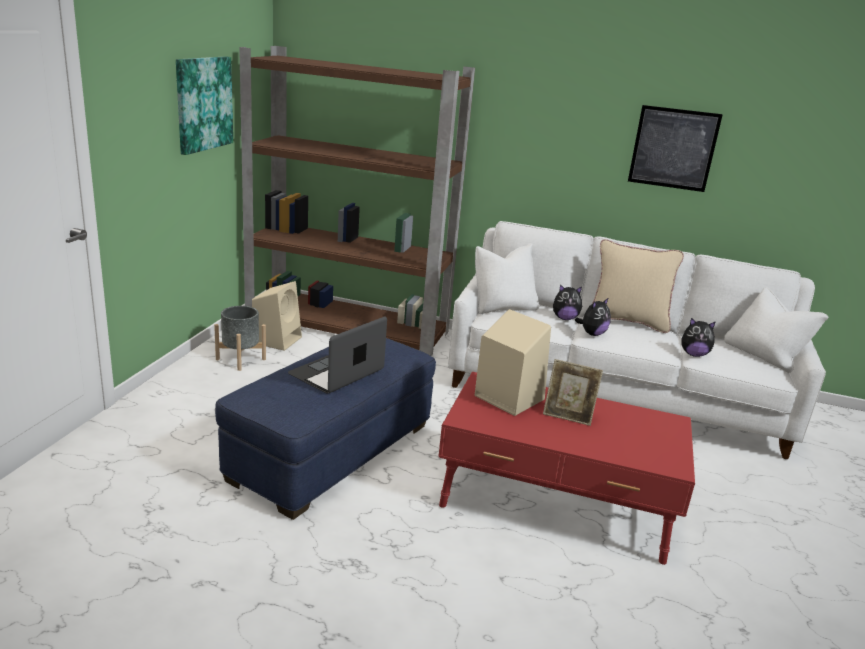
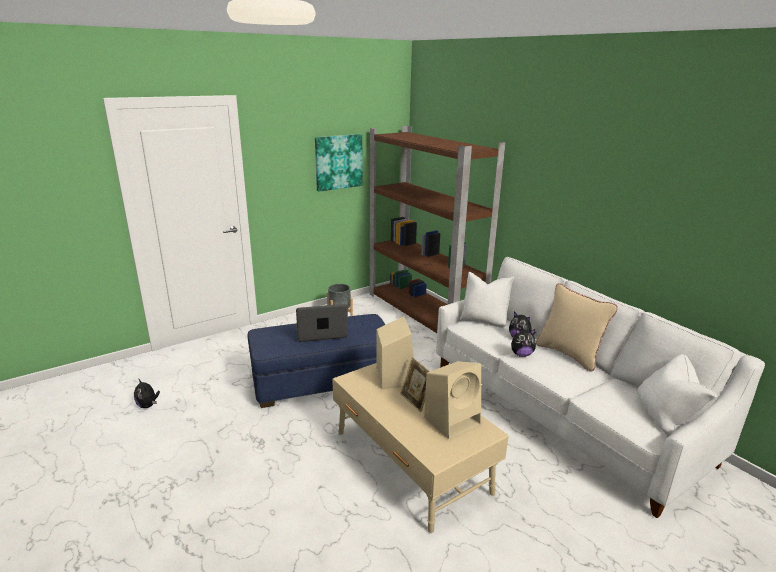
camera: 40 degrees right, 0 degrees up
beige speaker [252,281,302,351] -> beige speaker moved to [424,361,481,440]
red coffee table [438,372,695,565] -> beige coffee table [332,363,509,533]
picture [628,105,723,192] -> none
plush toy [681,318,716,357] -> plush toy moved to [134,378,160,408]

